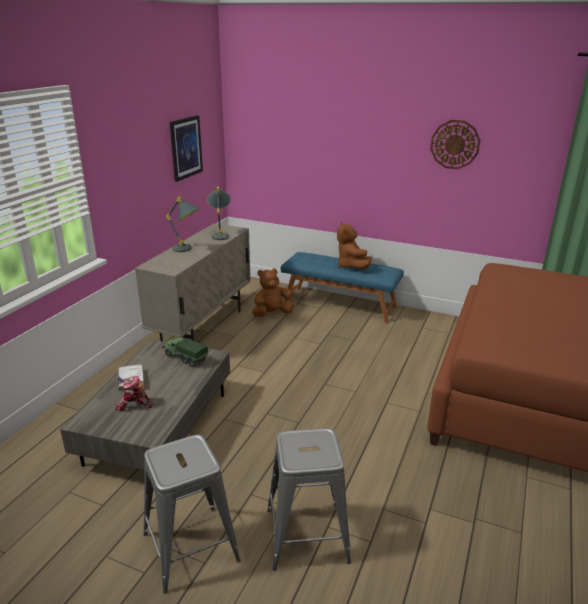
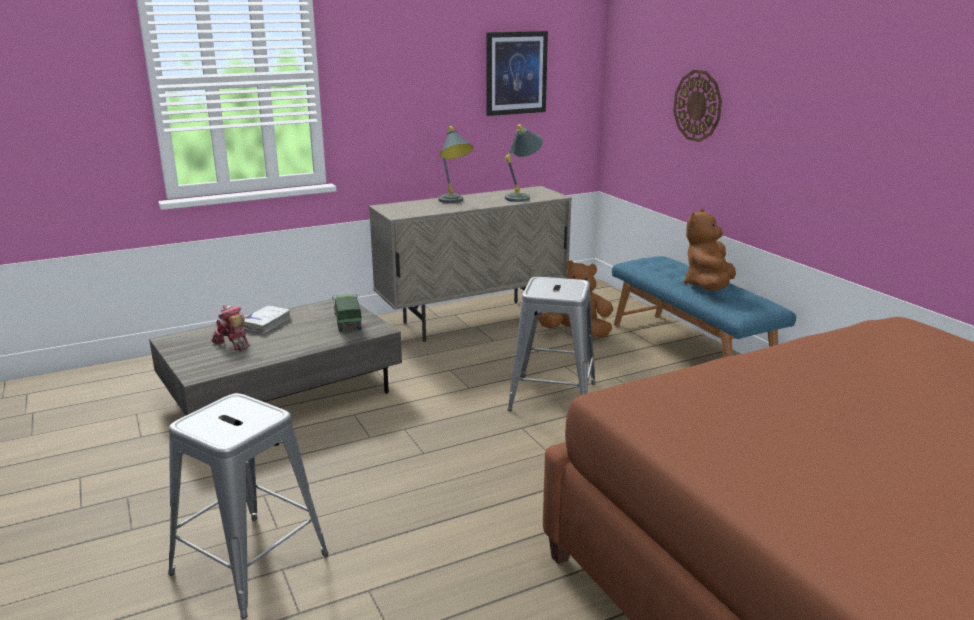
camera: 40 degrees right, 5 degrees down
grey stool [143,434,241,594] -> grey stool moved to [508,277,596,411]
wall clock [430,120,481,169] -> wall clock moved to [673,70,722,142]

